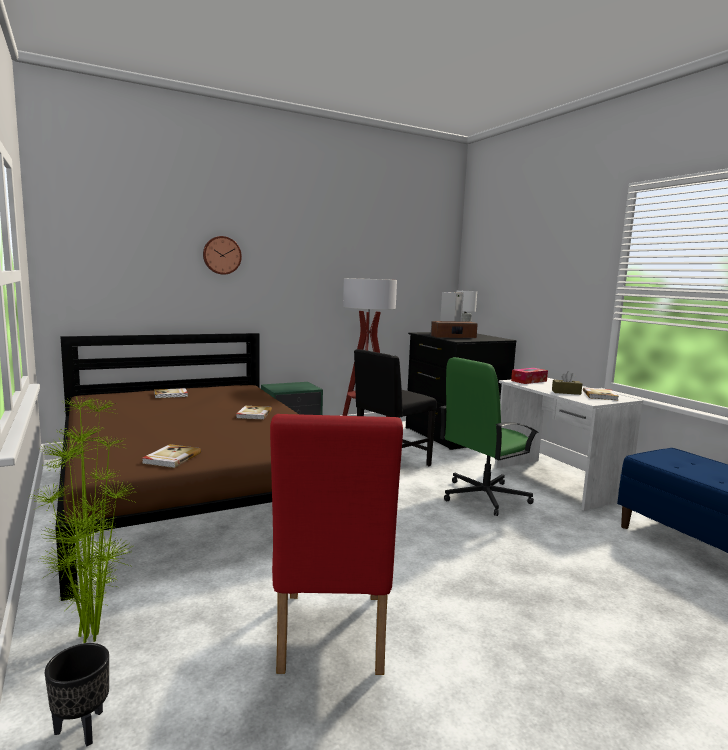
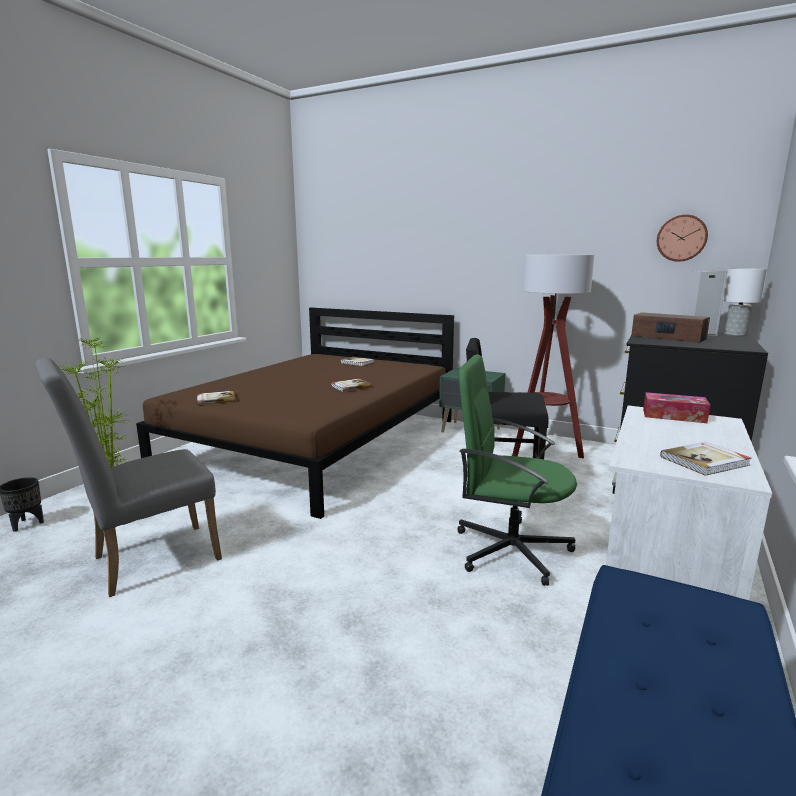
camera: 55 degrees right, 5 degrees up
wall clock [203,236,242,275] -> wall clock moved to [657,214,708,262]
red chair [270,414,403,675] -> grey chair [35,358,222,597]
brown tissue box [552,371,582,395] -> none

